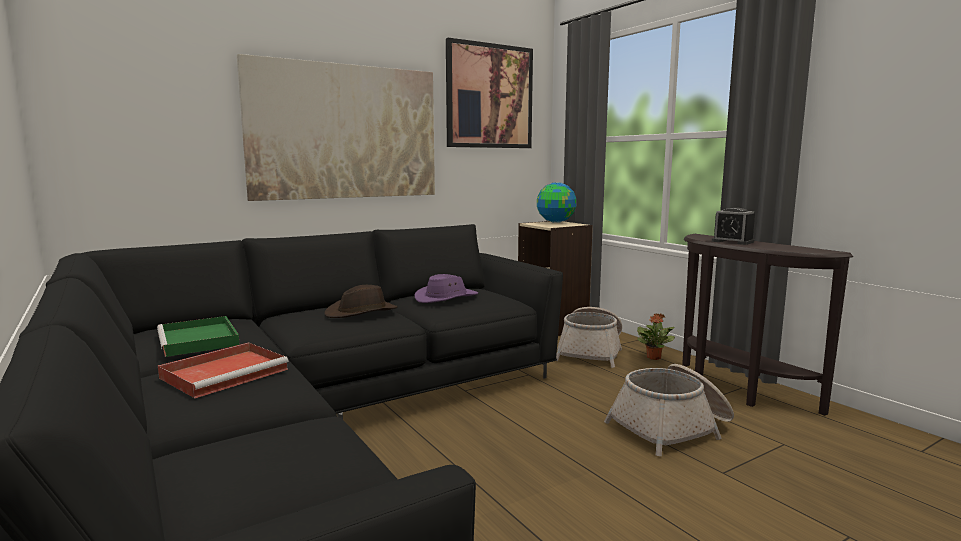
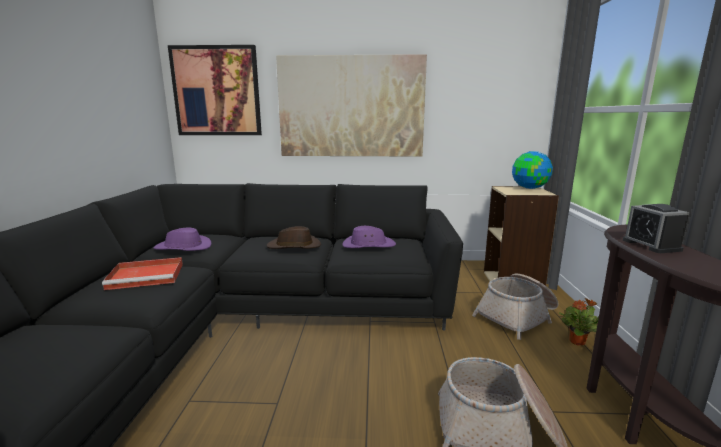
camera: 35 degrees right, 5 degrees up
green tray [157,316,240,357] -> purple hat [154,228,211,251]
picture [446,38,533,148] -> picture moved to [168,45,262,135]

